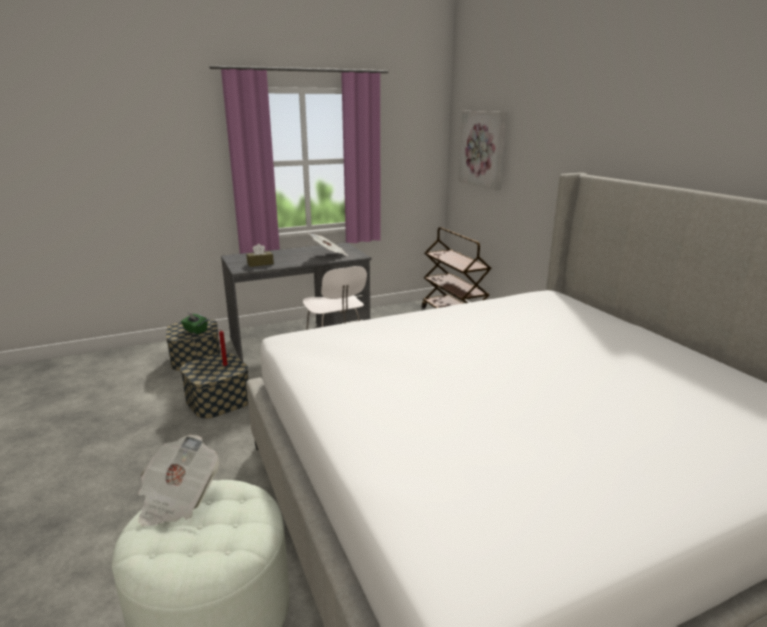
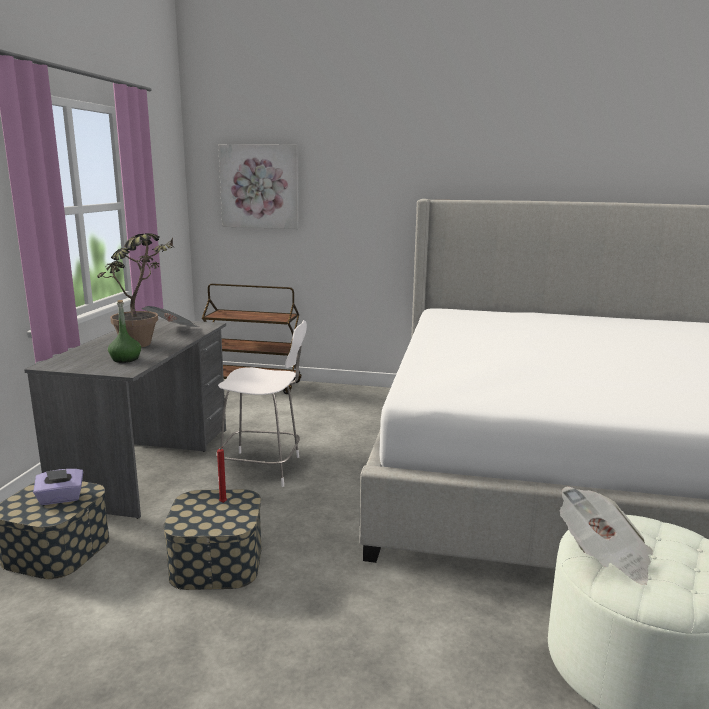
camera: 55 degrees left, 5 degrees down
green tissue box [181,313,208,334] -> purple tissue box [33,469,83,505]
brown tissue box [247,244,274,267] -> green bottle [108,300,141,363]
none -> potted plant [97,233,175,347]

